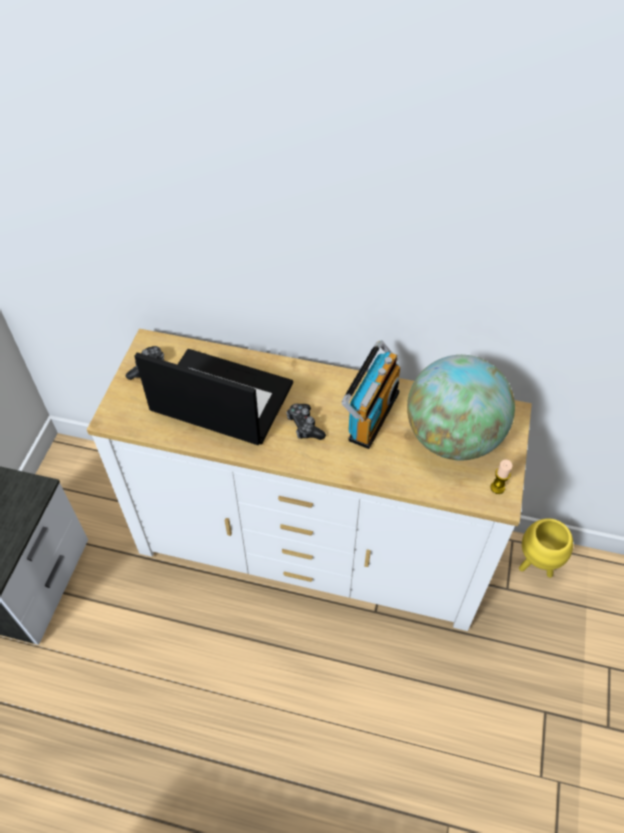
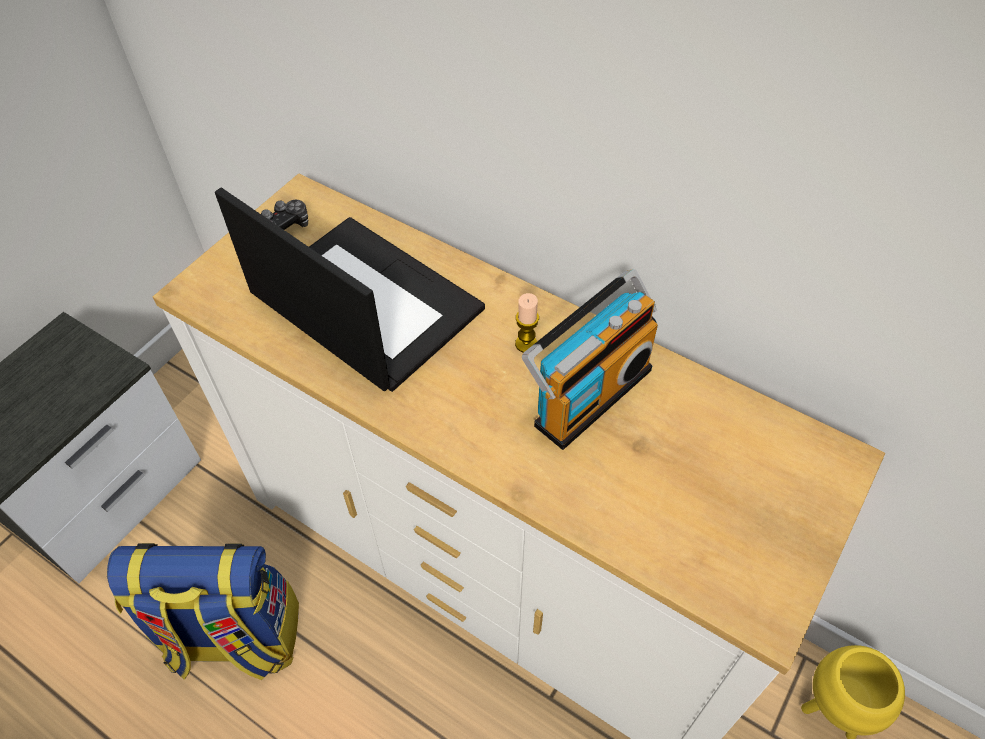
camera: 20 degrees right, 0 degrees up
game controller [286,404,326,440] -> none
globe [407,355,515,460] -> none
candle [490,460,512,494] -> candle moved to [515,293,539,353]
none -> backpack [107,543,299,680]

